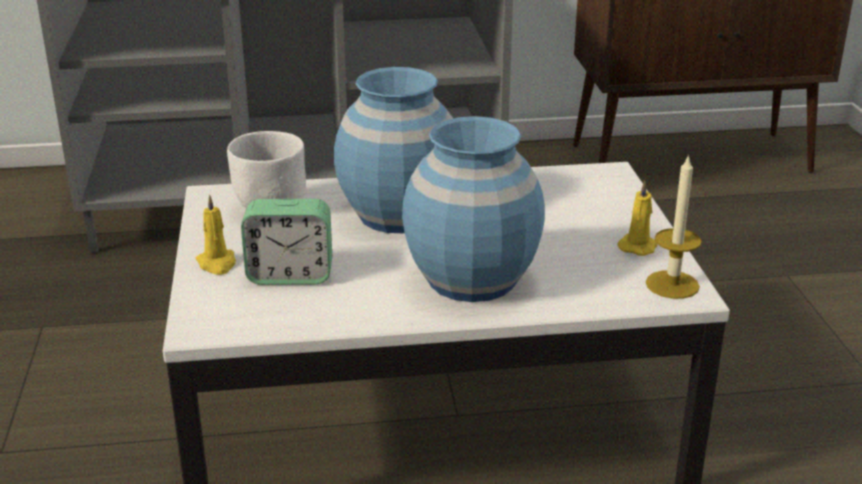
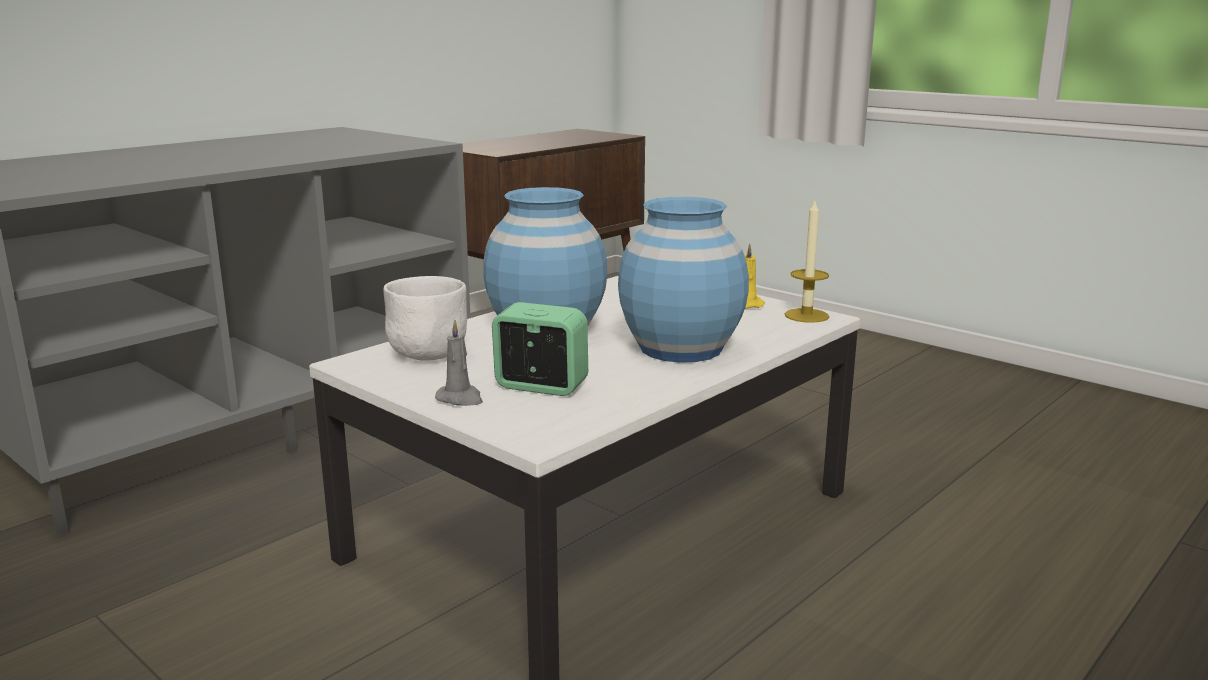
camera: 40 degrees left, 10 degrees down
yellow candle [196,194,236,275] -> grey candle [435,320,483,406]
alarm clock [241,199,332,285] -> alarm clock turned 120 degrees counterclockwise [492,302,588,396]

